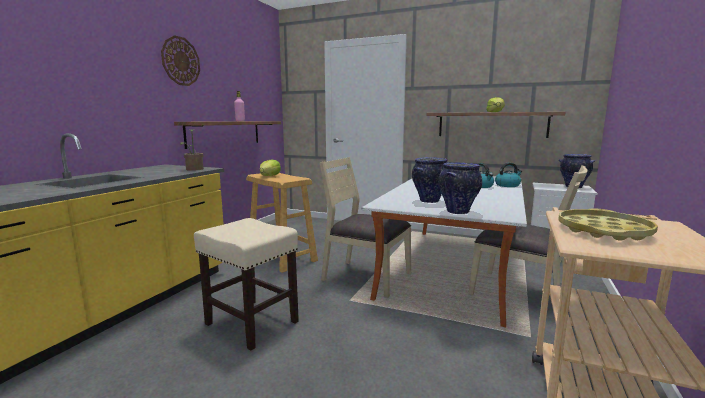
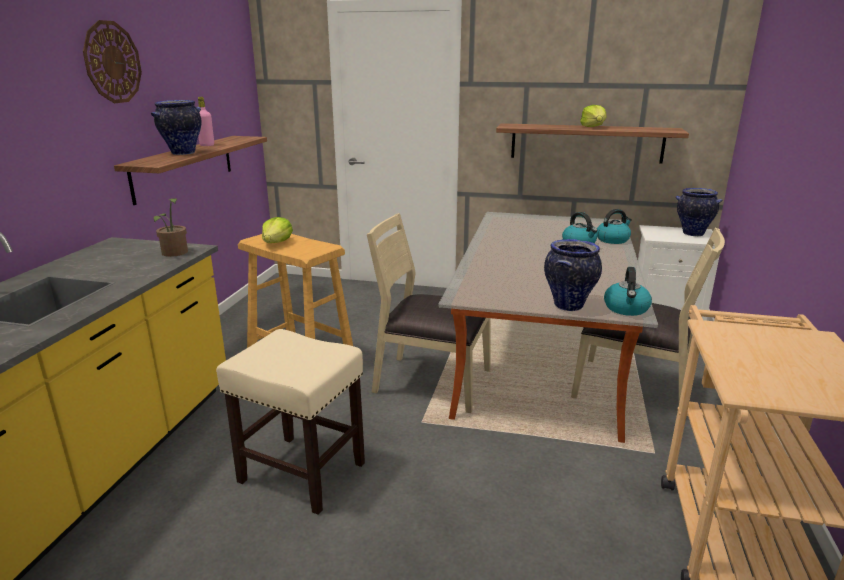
camera: 10 degrees left, 10 degrees up
vase [412,157,447,203] -> vase moved to [151,100,202,155]
yellow tray [559,208,658,241] -> none
none -> kettle [604,267,652,316]

